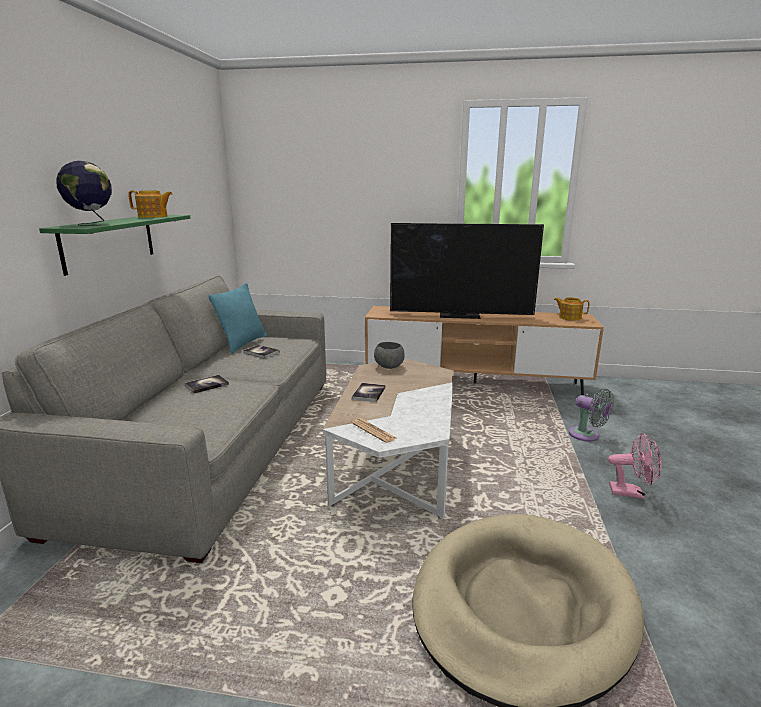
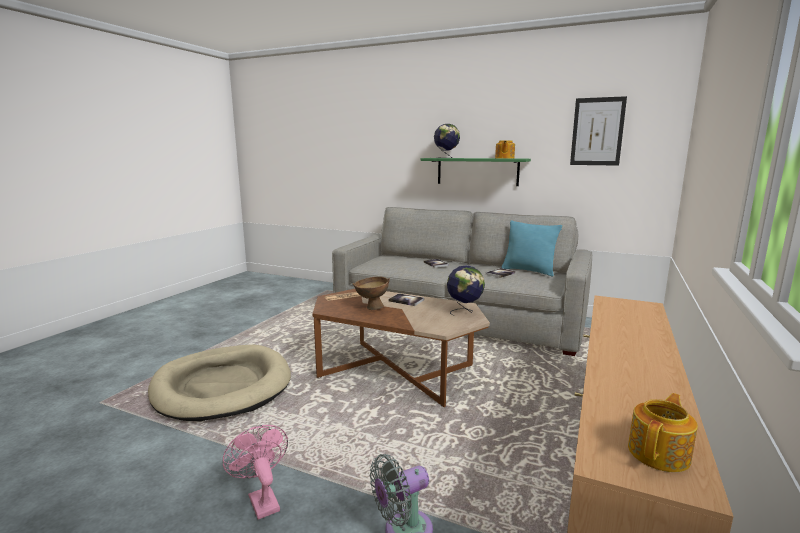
camera: 105 degrees right, 5 degrees down
white coffee table [322,359,454,519] -> brown coffee table [312,289,490,407]
grey bowl [374,342,405,369] -> globe [447,265,485,316]
television [390,223,544,319] -> none
pink fan [608,433,662,499] -> pink fan turned 120 degrees clockwise [223,425,288,520]
none -> brown bowl [353,277,390,310]
none -> picture [570,96,627,166]

